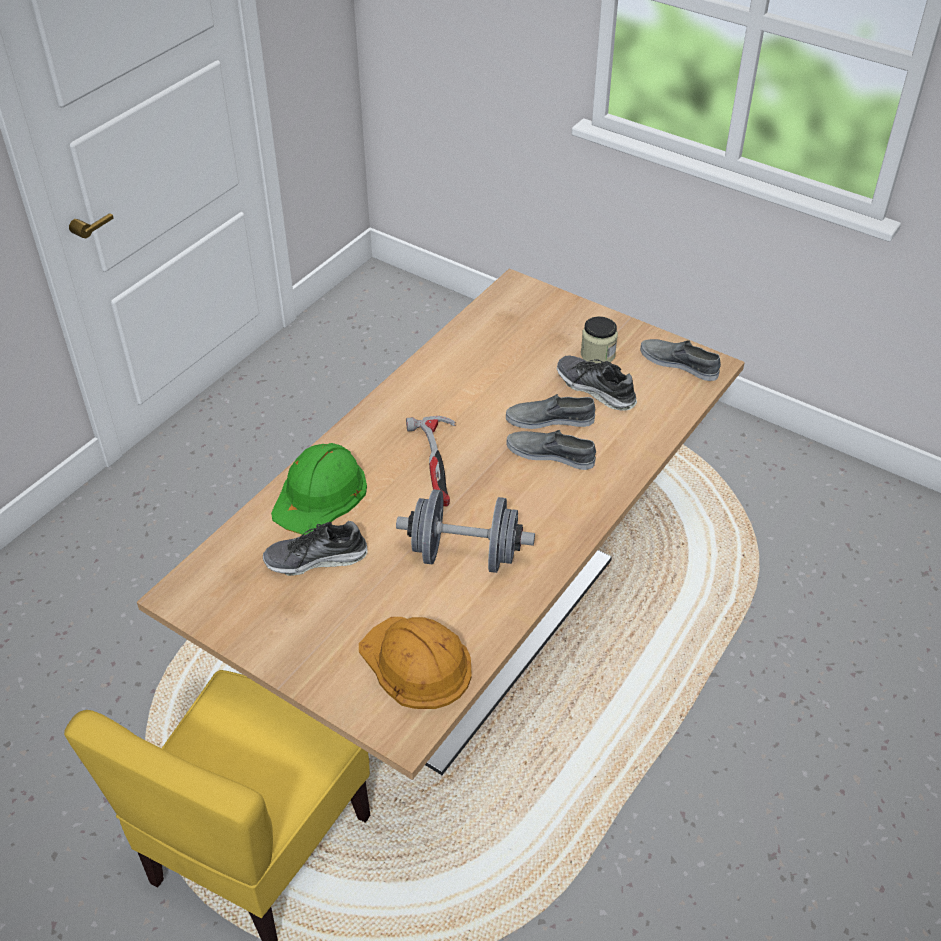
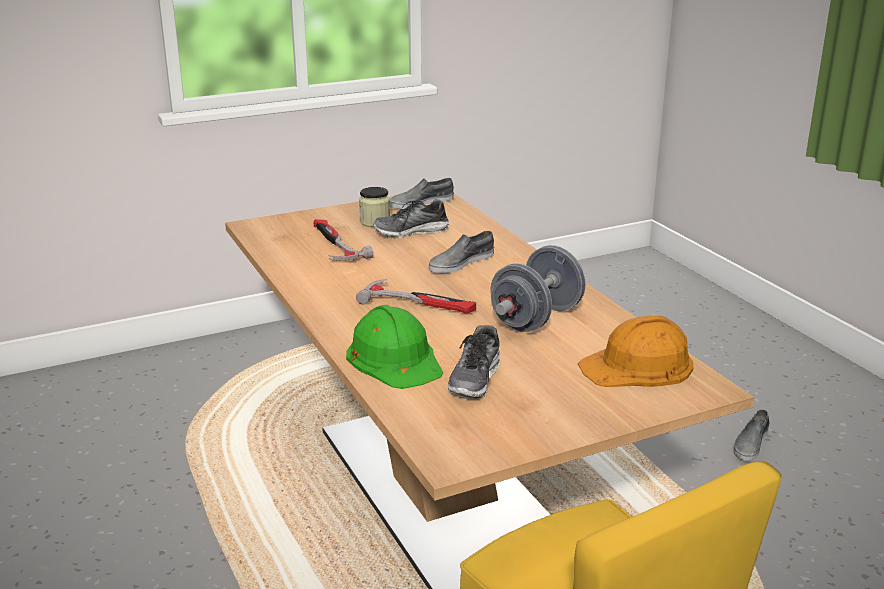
camera: 60 degrees left, 20 degrees down
grey shoe [506,394,595,429] -> grey shoe moved to [734,409,769,461]
none -> hammer [314,219,373,261]

